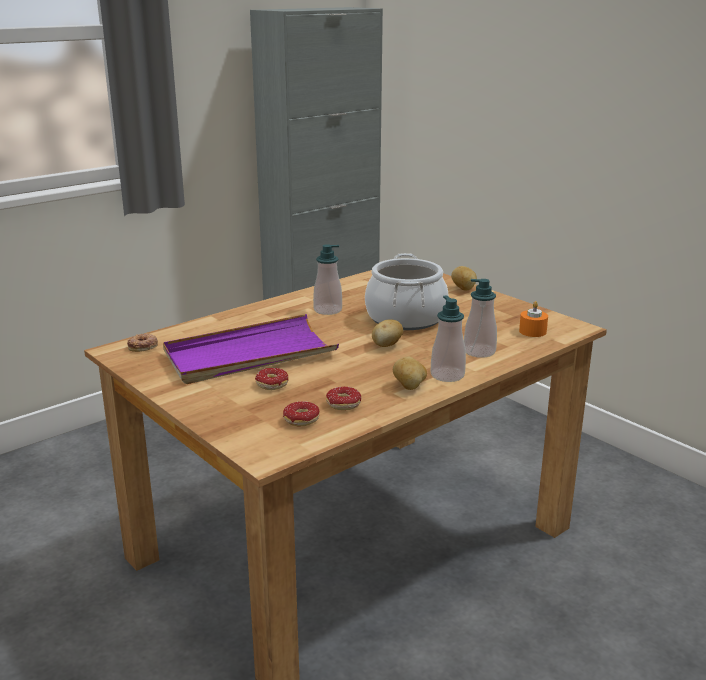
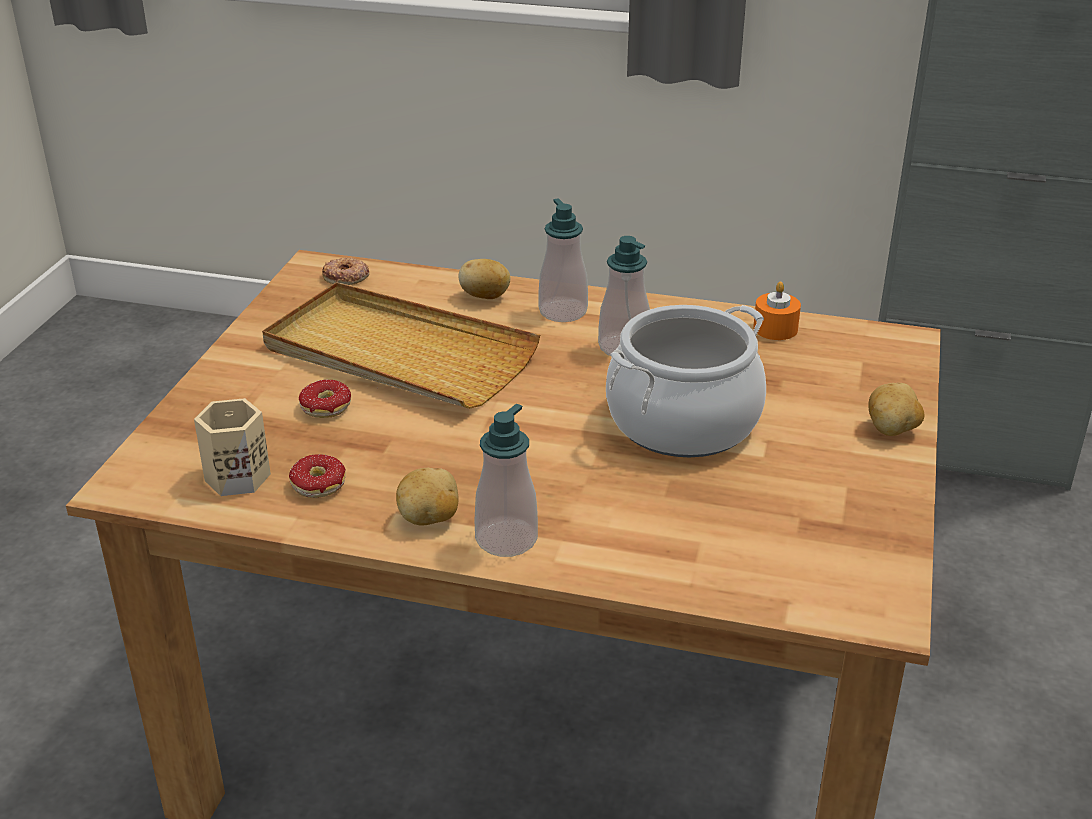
camera: 55 degrees right, 10 degrees up
purple tray [163,314,339,384] -> beige tray [262,282,540,409]
donut [283,401,320,426] -> beige mug [194,398,271,496]
potato [372,319,403,347] -> potato moved to [458,259,510,299]
soap dispenser [464,279,497,358] -> soap dispenser moved to [538,198,588,322]
orange candle [519,301,548,337] -> orange candle moved to [753,281,801,340]

